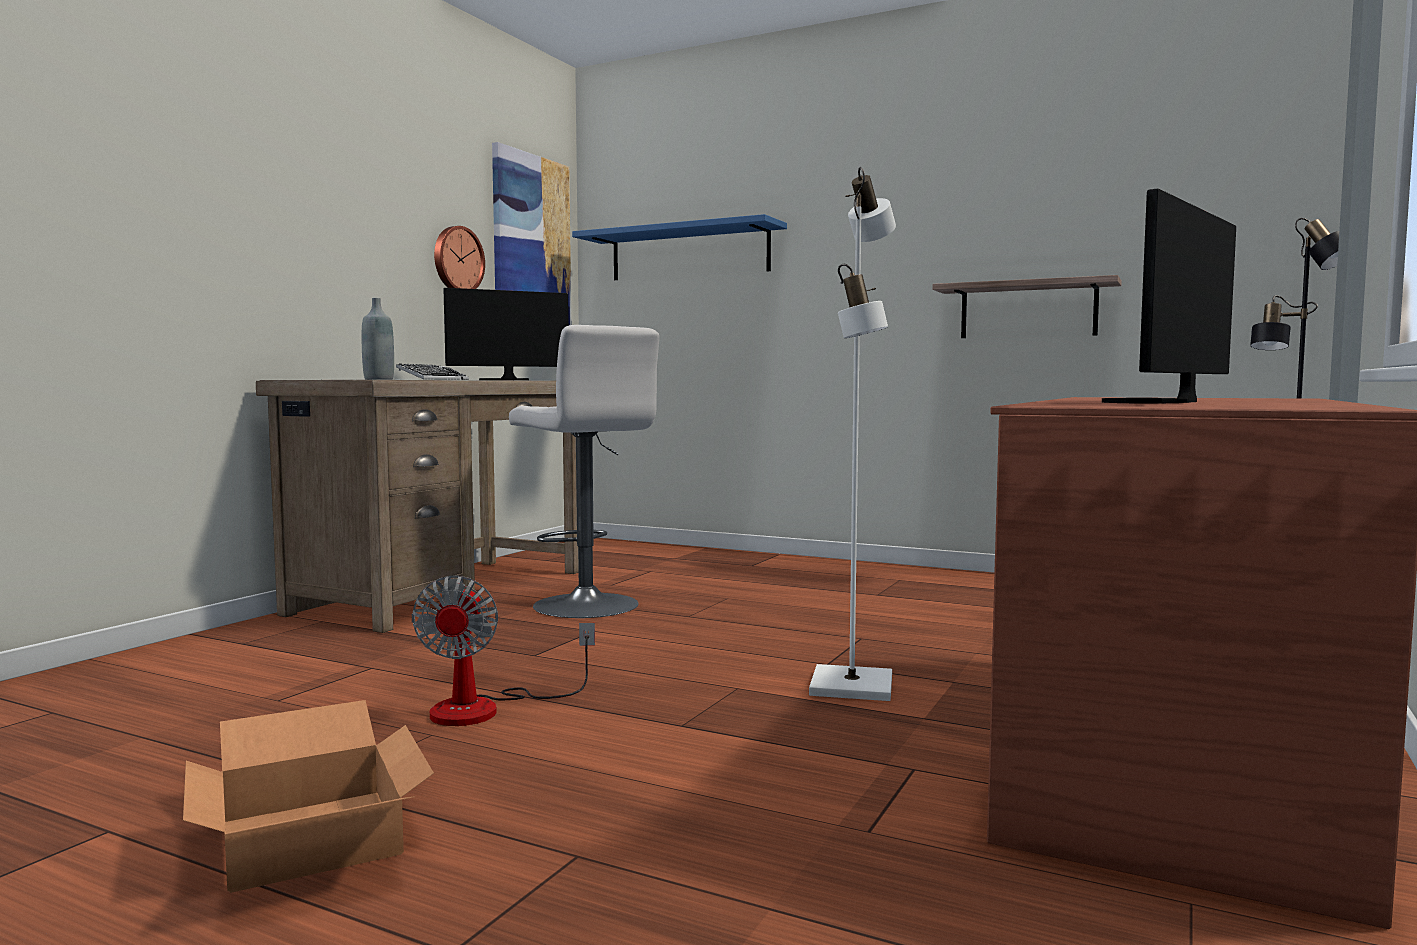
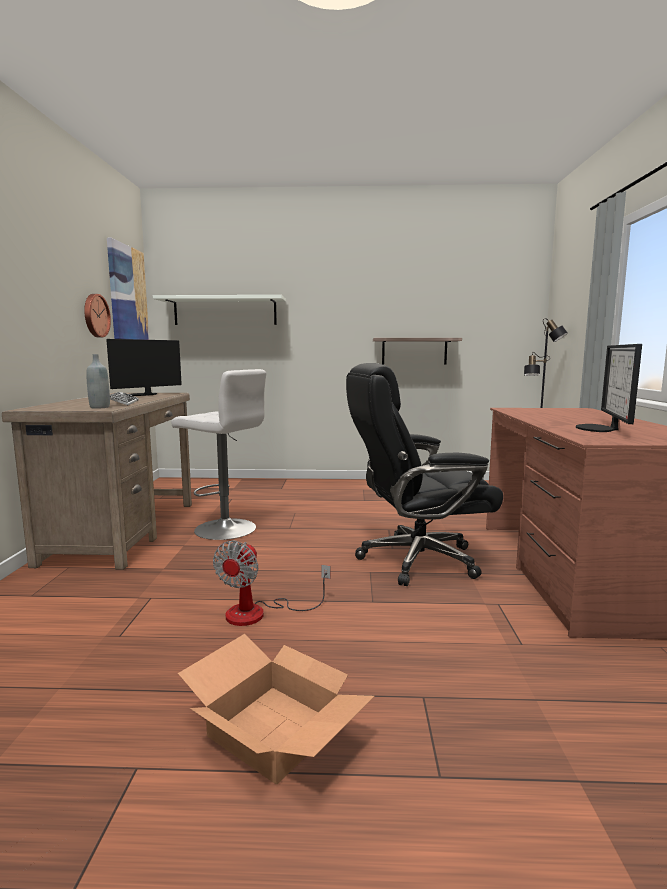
camera: 25 degrees left, 5 degrees up
fan [412,575,595,726] -> fan turned 45 degrees clockwise [213,540,330,626]
blue shelf [572,214,787,280] -> white shelf [153,295,286,325]
white floor lamp [809,167,896,701] -> black office chair [346,363,503,586]

